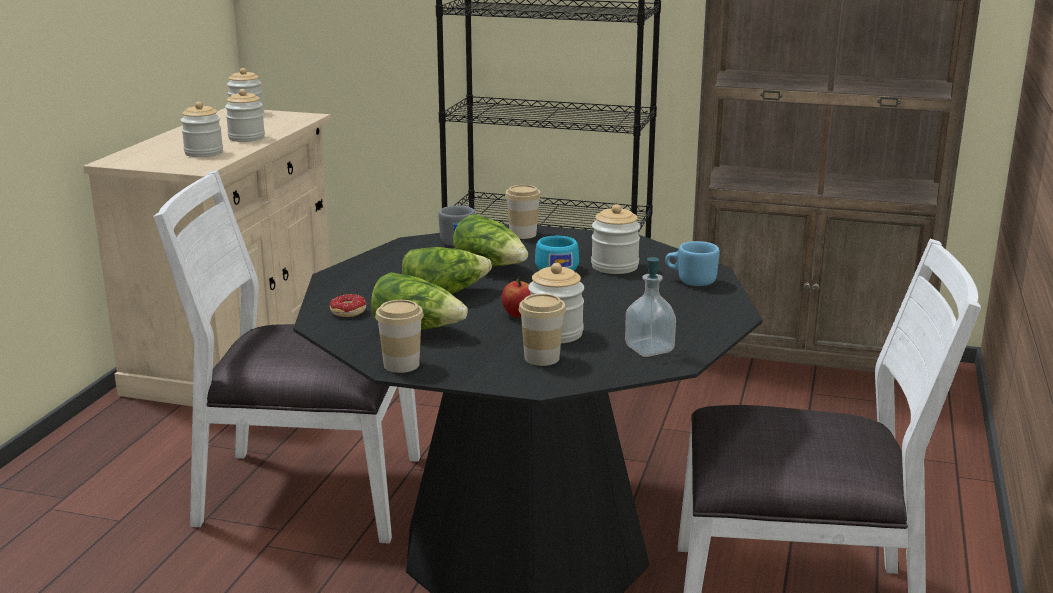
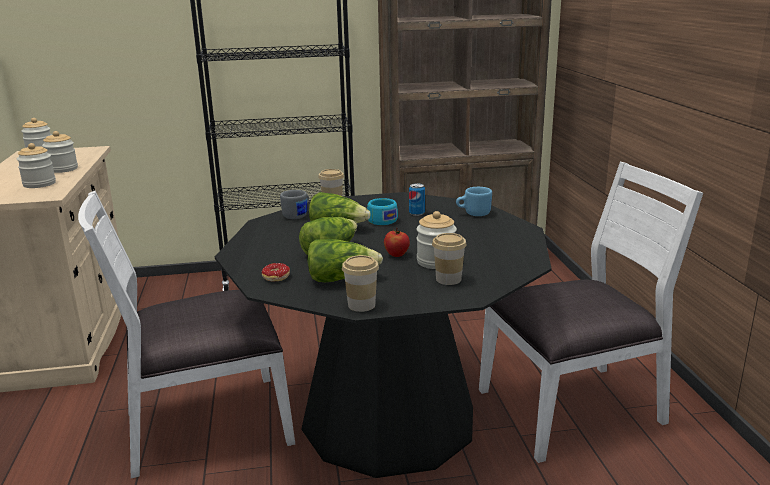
camera: 25 degrees left, 0 degrees up
jar [591,204,640,274] -> can [409,183,425,216]
soap dispenser [625,257,676,357] -> none

